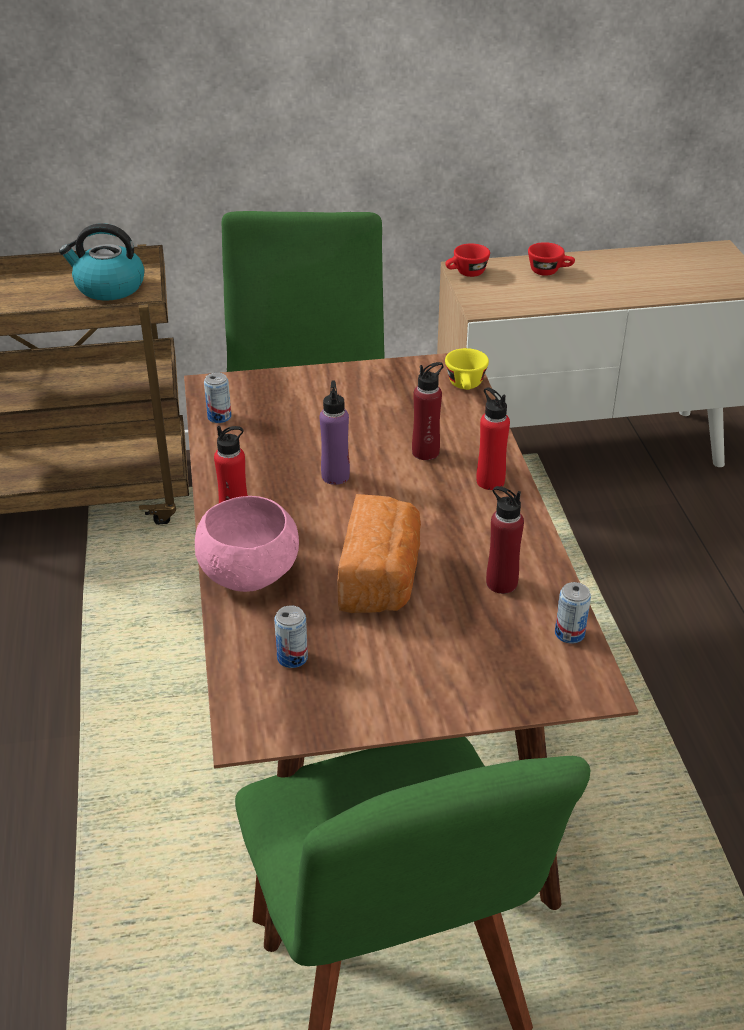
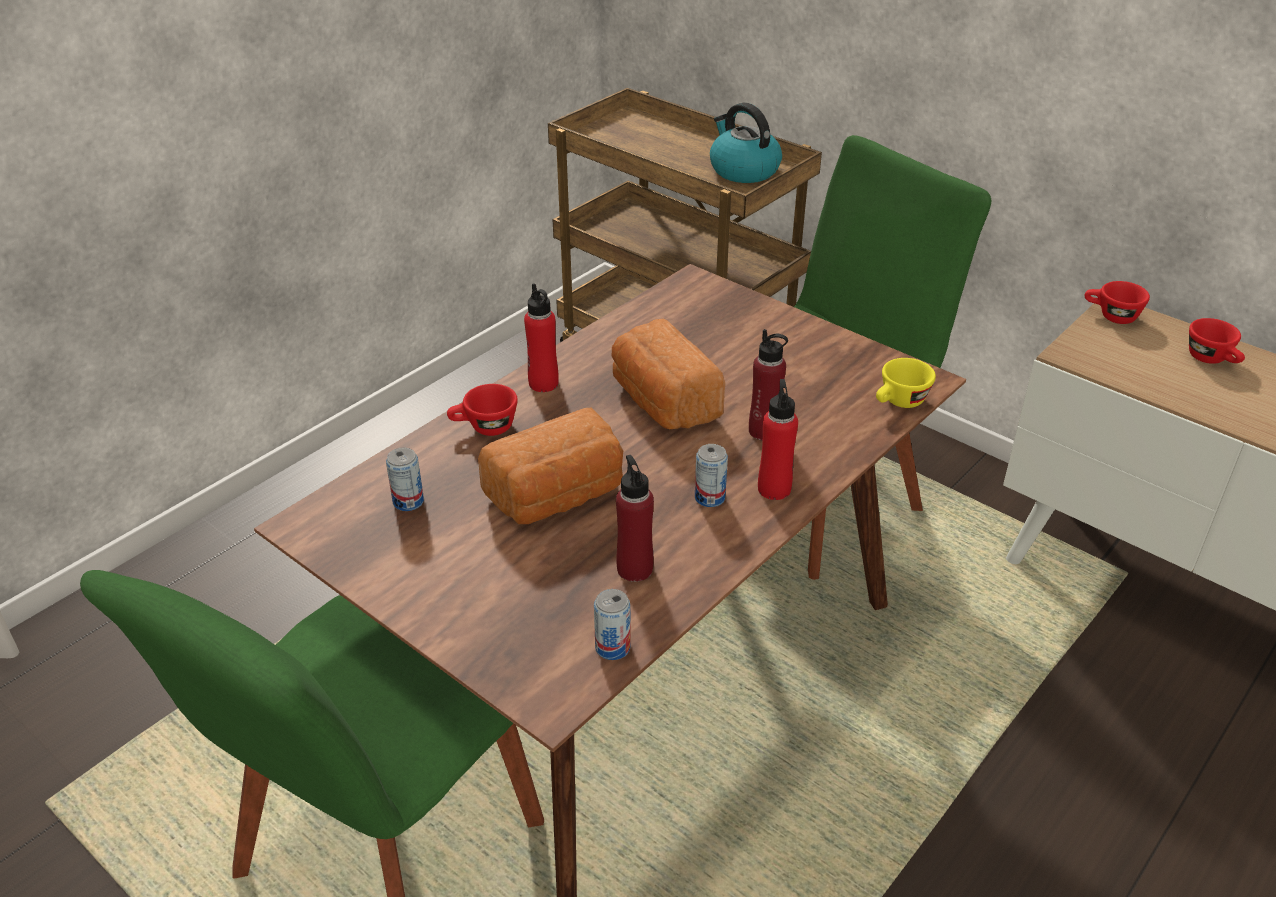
camera: 50 degrees right, 0 degrees up
pink bowl [195,496,299,592] -> red cup [447,384,518,436]
can [204,372,231,423] -> can moved to [695,444,728,507]
purple bottle [320,380,350,485] -> bread [612,319,725,429]

